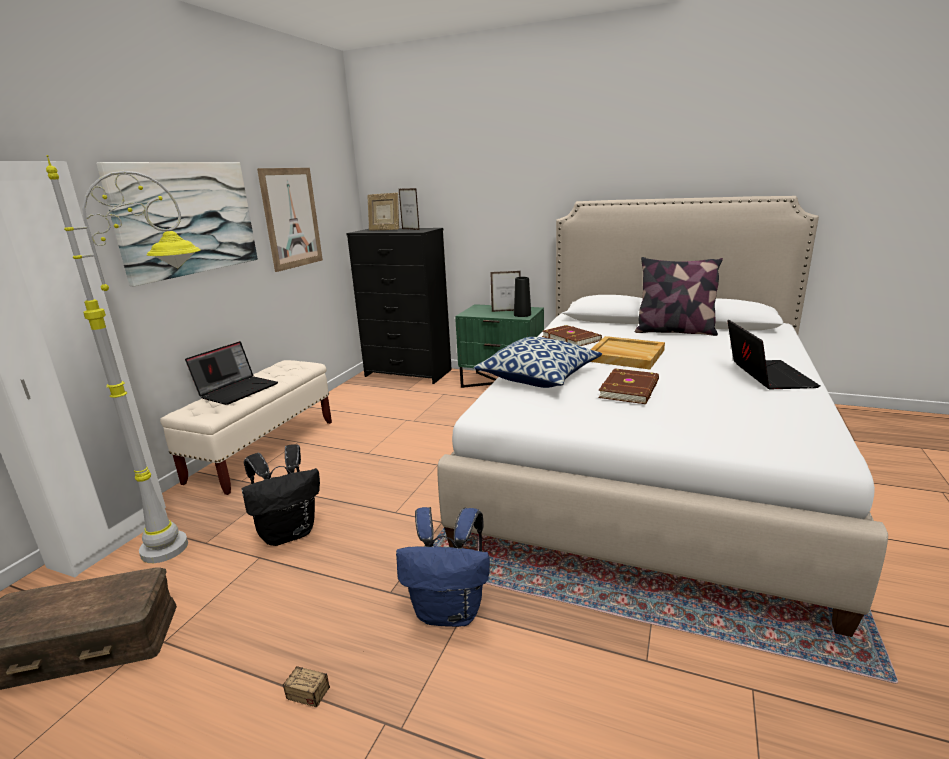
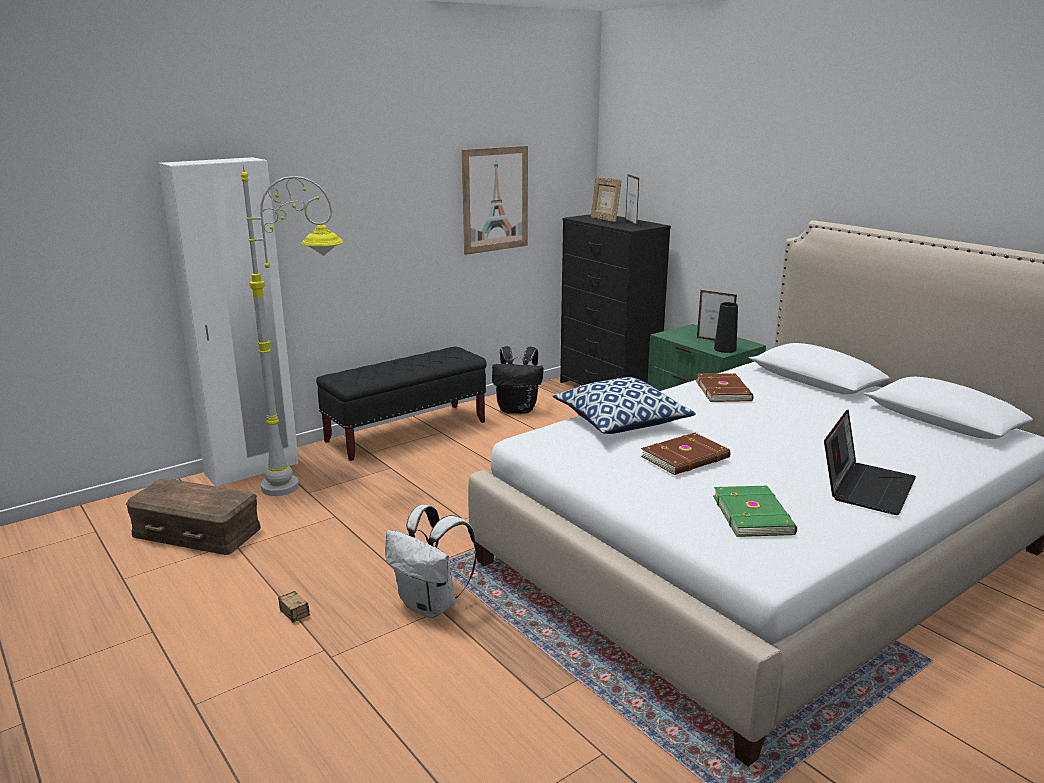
camera: 30 degrees right, 0 degrees up
picture [96,162,258,286] -> none
beige bench [160,360,332,495] -> black bench [316,347,487,461]
laptop [185,341,278,405] -> none
black backpack [242,444,320,546] -> black backpack moved to [492,346,544,414]
blue backpack [396,507,490,627] -> white backpack [385,505,477,618]
beige tray [590,336,665,369] -> none
pillow [635,257,723,336] -> none
none -> green book [713,486,797,537]

